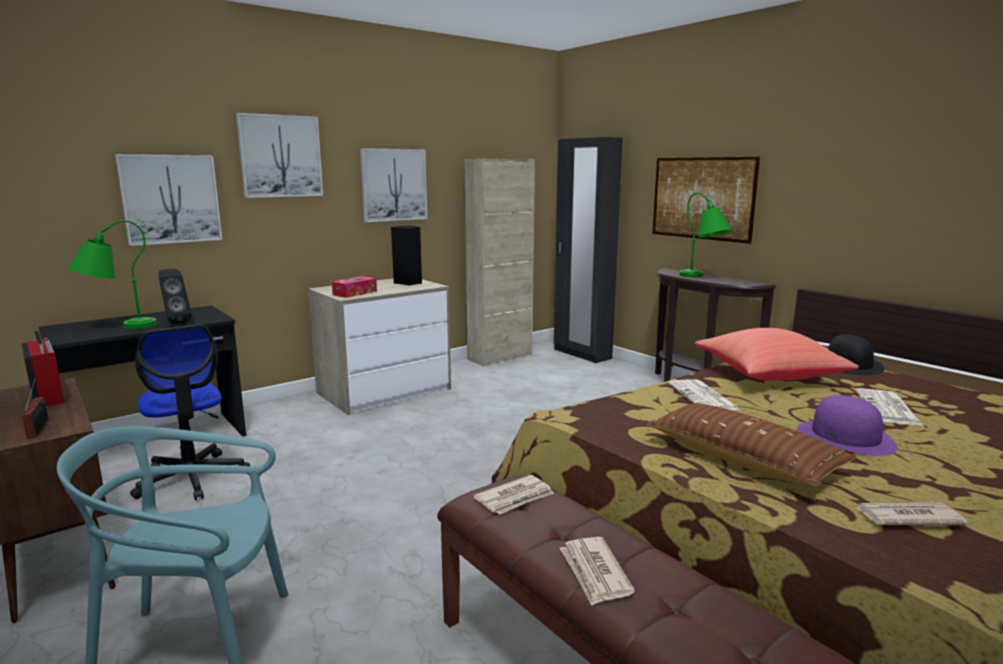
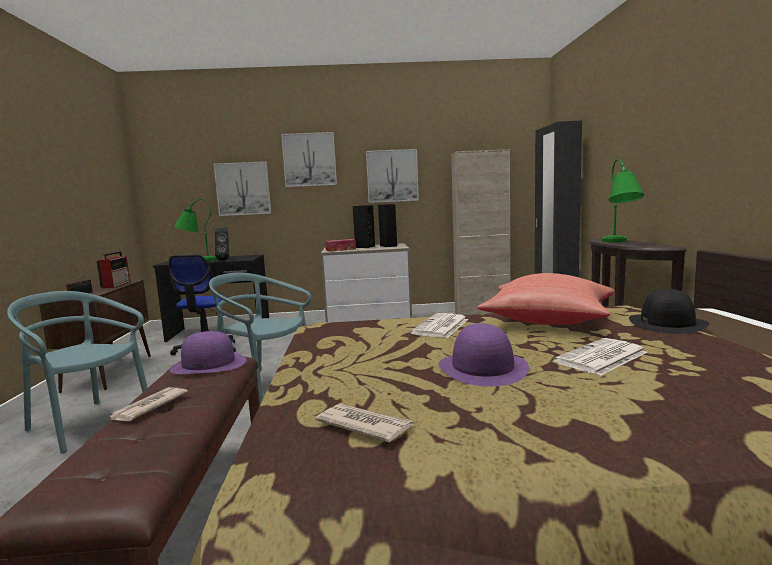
camera: 35 degrees right, 5 degrees down
newspaper [473,475,554,515] -> purple hat [170,331,247,374]
brown pillow [646,403,856,486] -> none
picture [652,157,760,244] -> none
none -> turquoise chair [209,272,312,404]
none -> black speaker [353,205,375,248]

